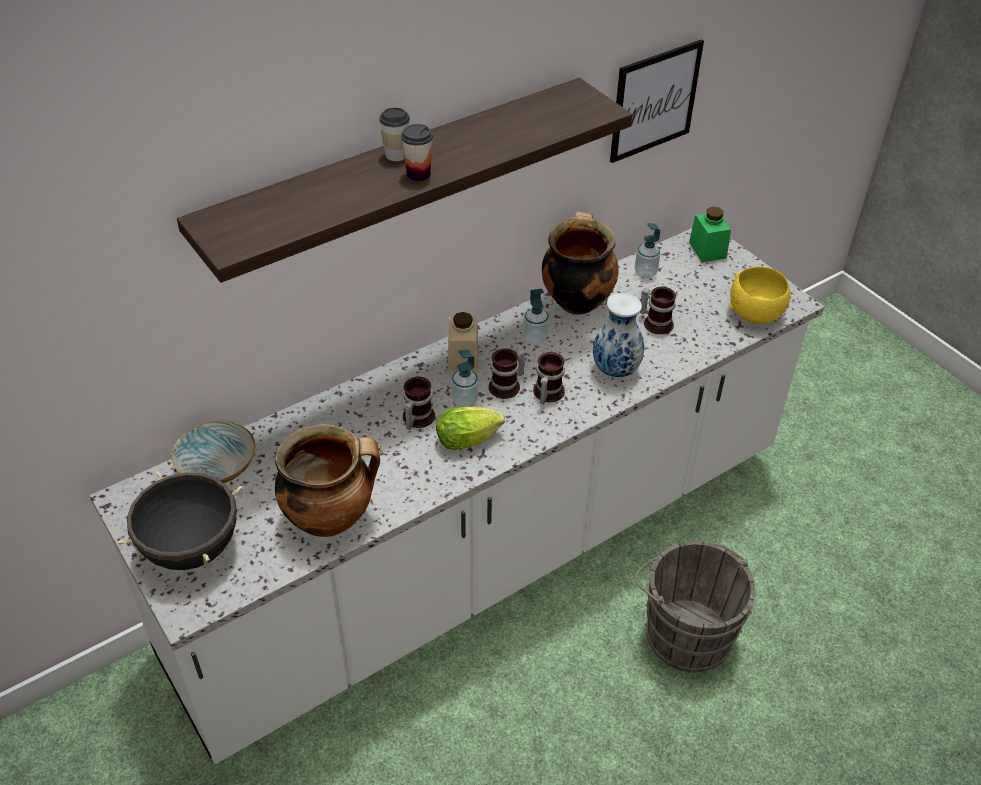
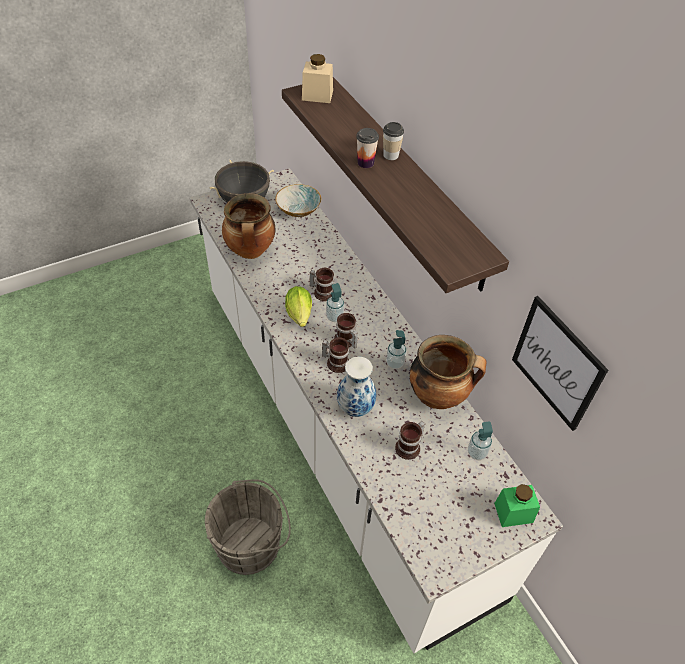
camera: 95 degrees right, 5 degrees up
beige jar [448,312,478,371] -> beige jar moved to [302,54,333,103]
yellow bowl [729,267,790,324] -> none

